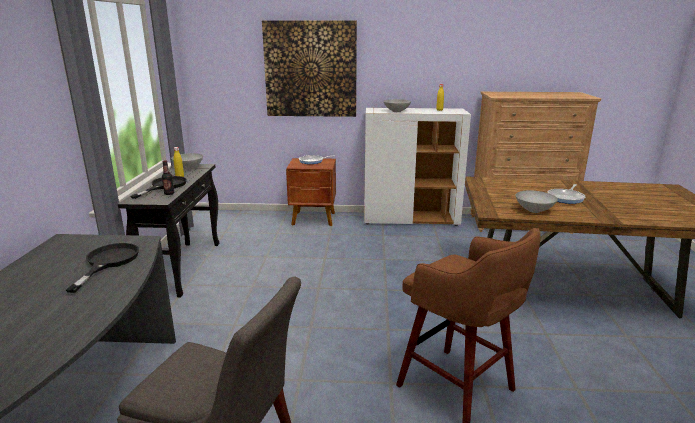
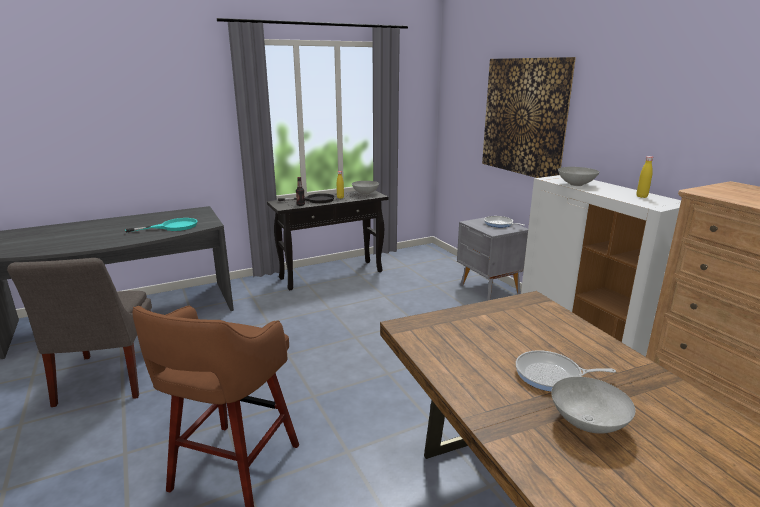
camera: 60 degrees right, 0 degrees up
black frying pan [66,243,139,293] -> turquoise frying pan [125,218,198,233]
brown nightstand [286,158,336,226] -> grey nightstand [457,218,528,301]
grey bowl [515,191,558,213] -> grey bowl moved to [551,377,636,434]

